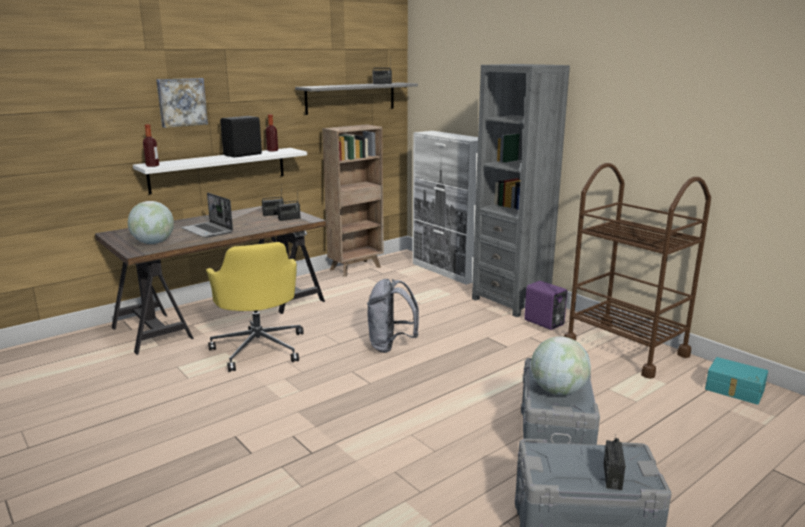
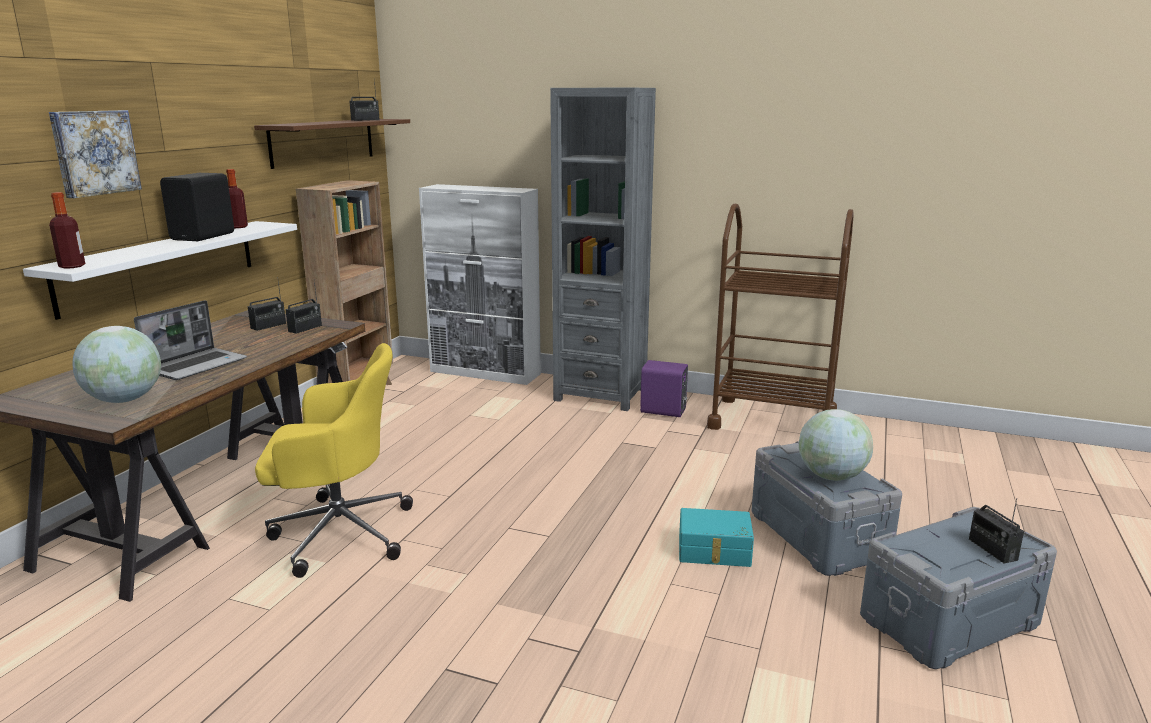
camera: 30 degrees left, 0 degrees up
laptop [181,193,233,238] -> laptop turned 75 degrees counterclockwise [134,300,247,380]
yellow office chair [206,242,304,372] -> yellow office chair turned 45 degrees counterclockwise [255,343,413,578]
grey shelf [295,82,418,115] -> brown shelf [254,119,410,169]
grey backpack [367,279,419,353] -> none
turquoise storage box [705,357,768,405] -> turquoise storage box moved to [679,508,754,567]

